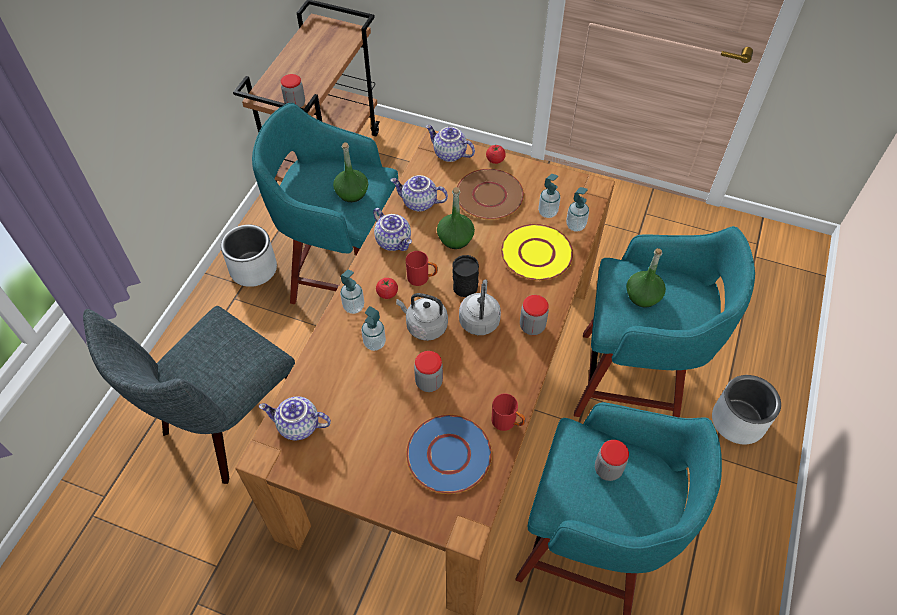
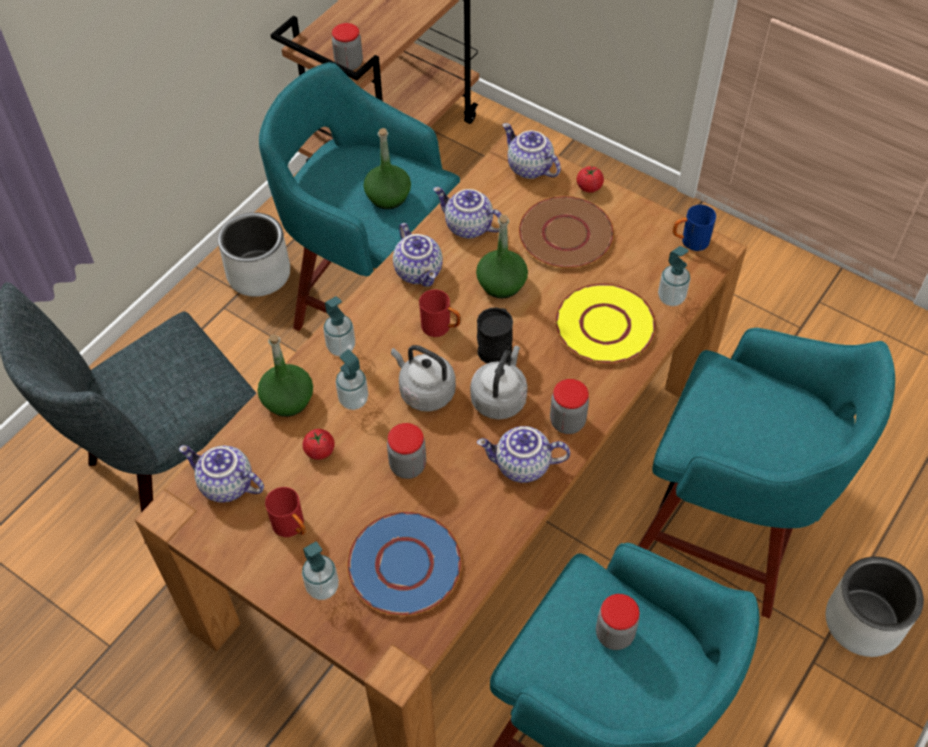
camera: 15 degrees right, 0 degrees up
tomato [376,278,398,299] -> tomato moved to [303,429,335,460]
red mug [492,393,525,431] -> red mug moved to [265,487,306,537]
soap dispenser [538,174,561,218] -> soap dispenser moved to [302,542,339,600]
green bottle [626,248,666,307] -> green bottle moved to [258,334,313,417]
none -> teapot [477,426,570,483]
none -> blue mug [673,205,716,251]

